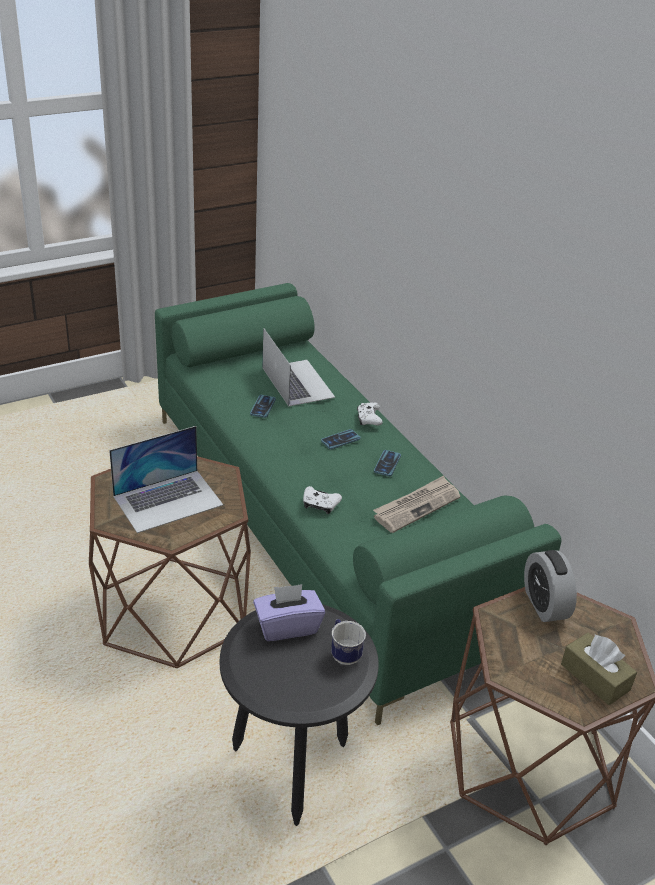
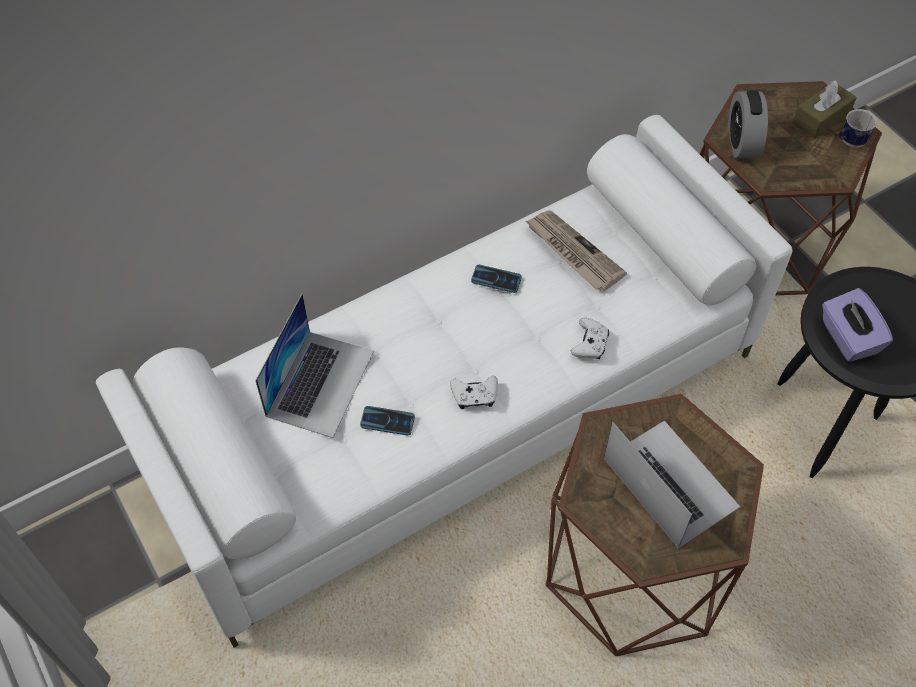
camera: 90 degrees left, 20 degrees up
green sofa [155,283,561,725] -> white sofa [96,115,793,648]
laptop [262,328,335,407] -> laptop turned 135 degrees clockwise [255,294,374,438]
phone [321,429,361,449] -> none
mug [331,619,366,665] -> mug moved to [839,109,877,148]
white game controller [357,402,383,426] -> white game controller moved to [450,376,498,409]
alarm clock [524,550,577,622] -> alarm clock turned 105 degrees clockwise [728,90,768,158]

